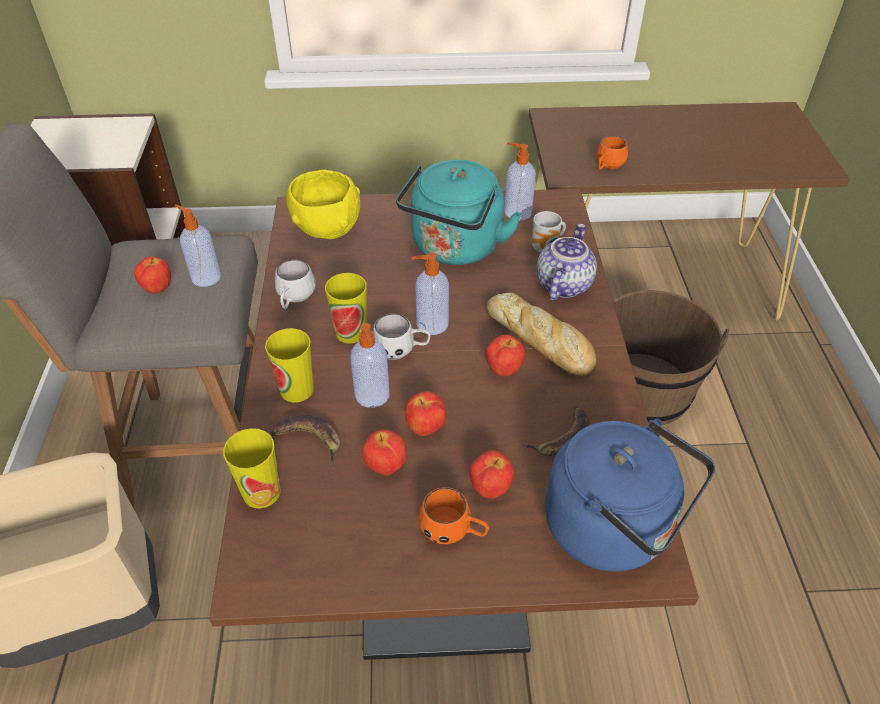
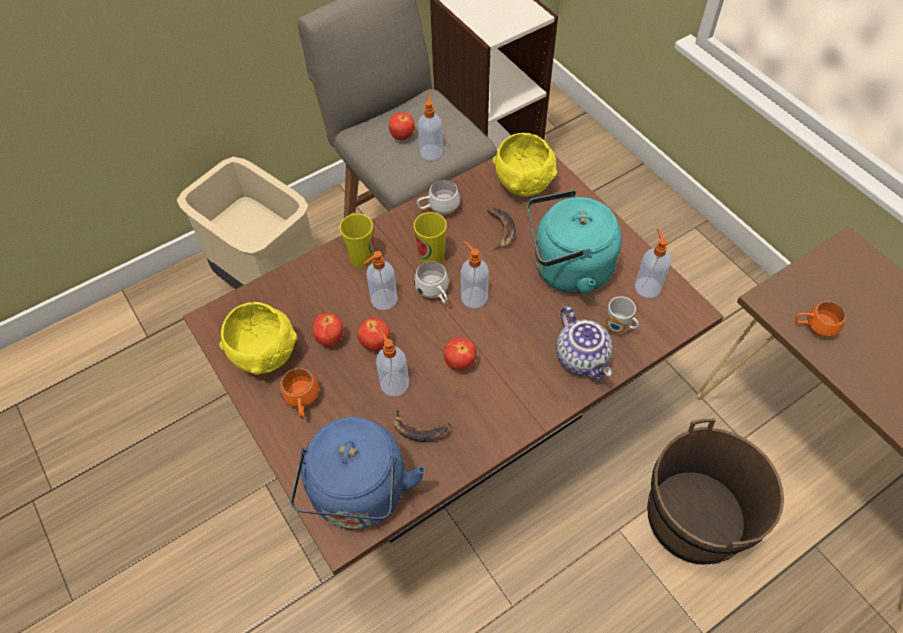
camera: 60 degrees right, 10 degrees up
cup [223,428,281,508] -> none
banana [270,415,340,466] -> banana moved to [487,208,515,252]
apple [469,450,514,499] -> none
bread [486,292,597,376] -> none
teapot [537,223,597,301] -> teapot turned 75 degrees clockwise [556,306,612,380]
none -> yellow bowl [219,302,297,375]
none -> soap dispenser [376,329,409,397]

